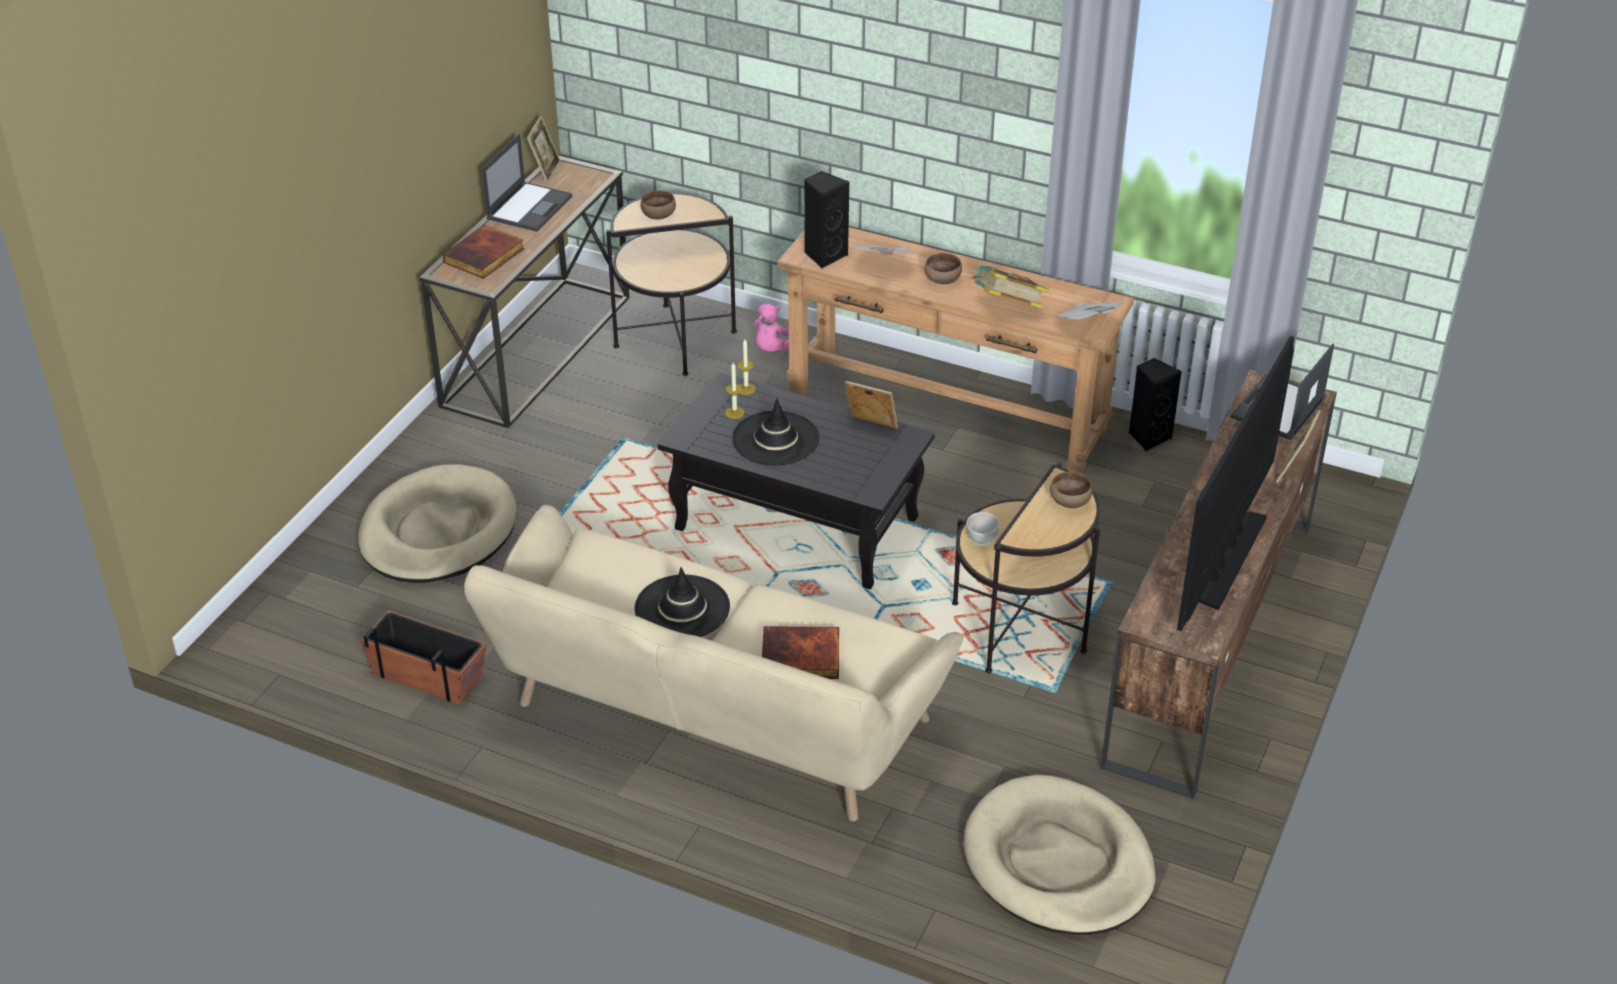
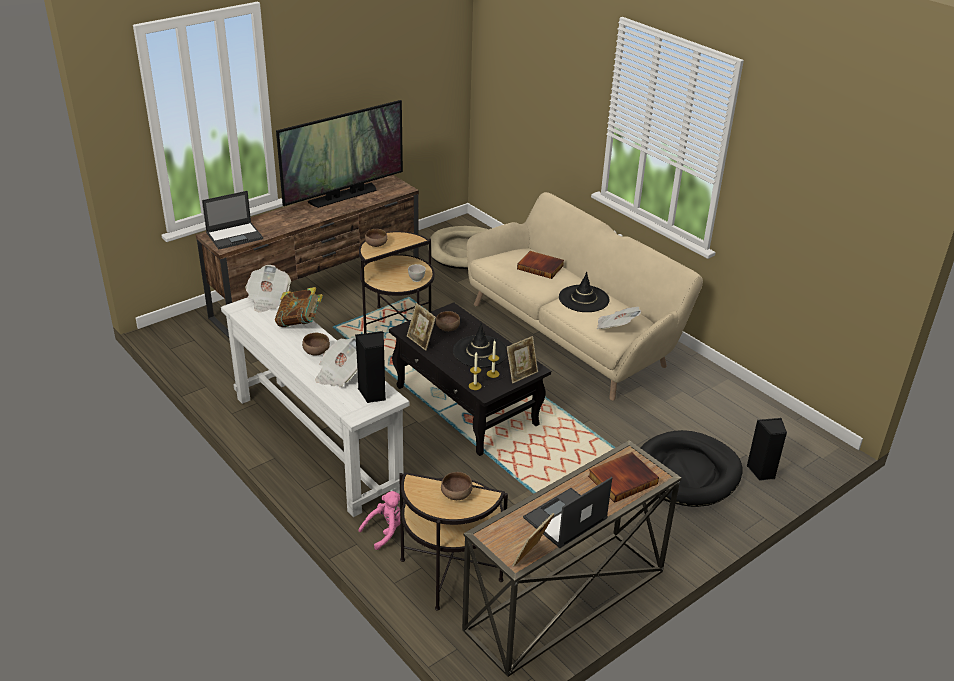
camera: 155 degrees left, 5 degrees down
beige dog bed [358,464,517,583] -> black dog bed [640,430,743,507]
planter [361,610,487,705] -> none
brown console table [777,227,1134,473] -> white console table [221,297,409,517]
black speaker [1128,358,1182,452] -> black speaker moved to [747,418,787,481]
picture frame [1276,410,1321,483] -> picture frame moved to [507,336,538,383]
none -> brown bowl [436,311,460,331]
none -> newspaper [597,307,641,329]

